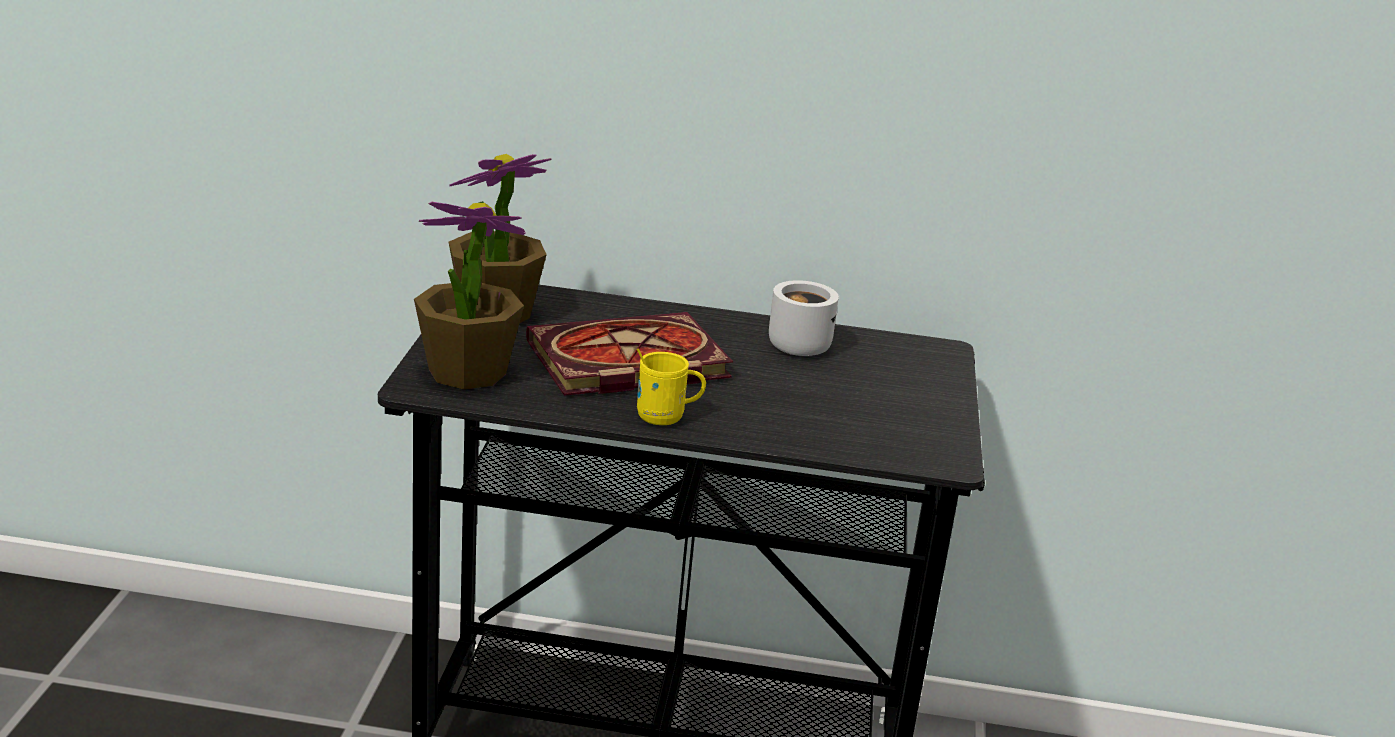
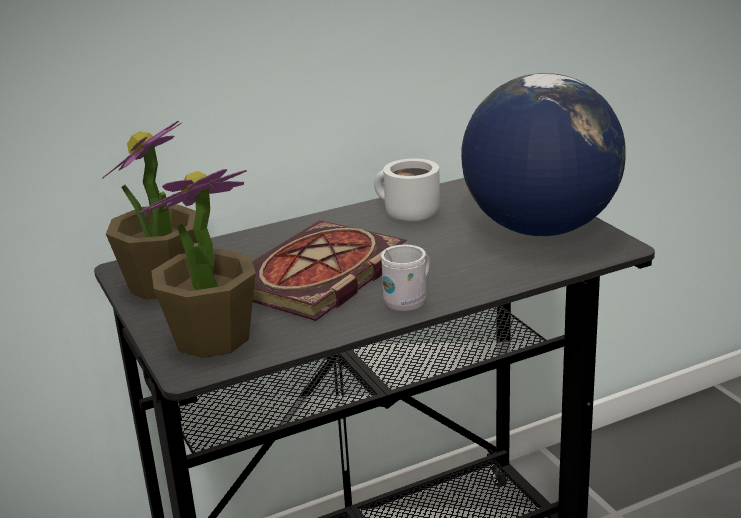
camera: 30 degrees left, 0 degrees up
yellow mug [637,348,706,425] -> white mug [381,245,430,312]
none -> globe [461,73,626,236]

